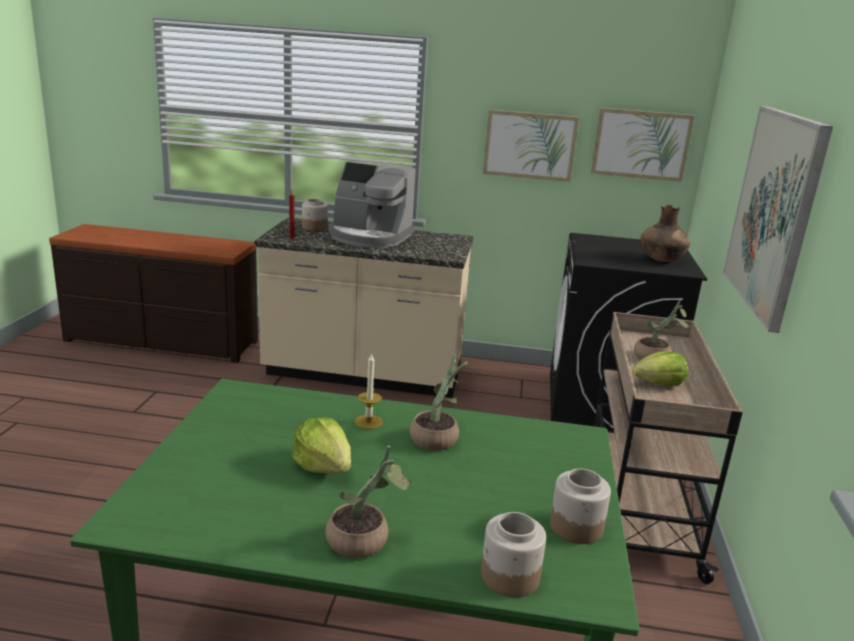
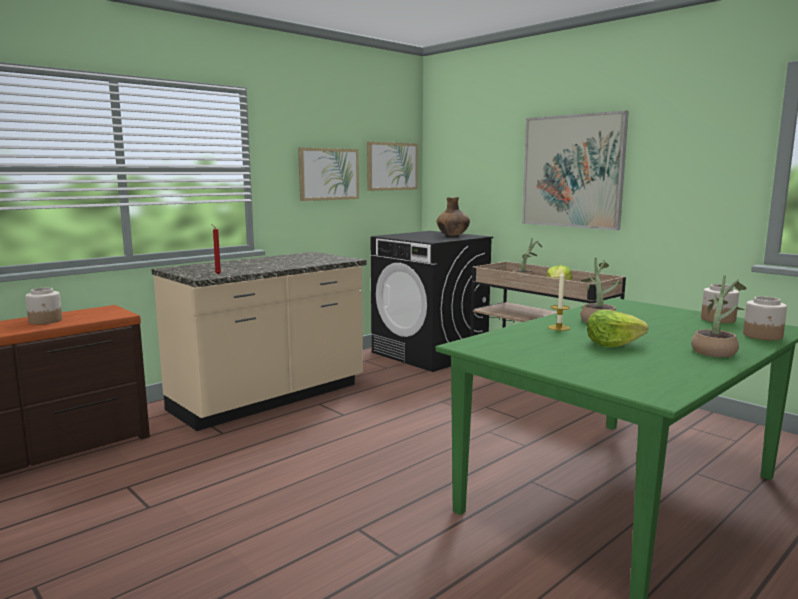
camera: 50 degrees left, 10 degrees down
jar [302,199,328,231] -> jar moved to [25,288,62,324]
coffee machine [329,161,416,248] -> none

